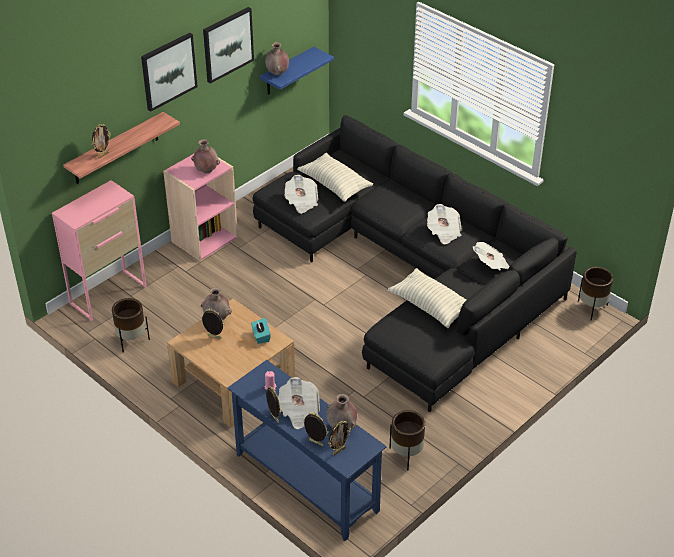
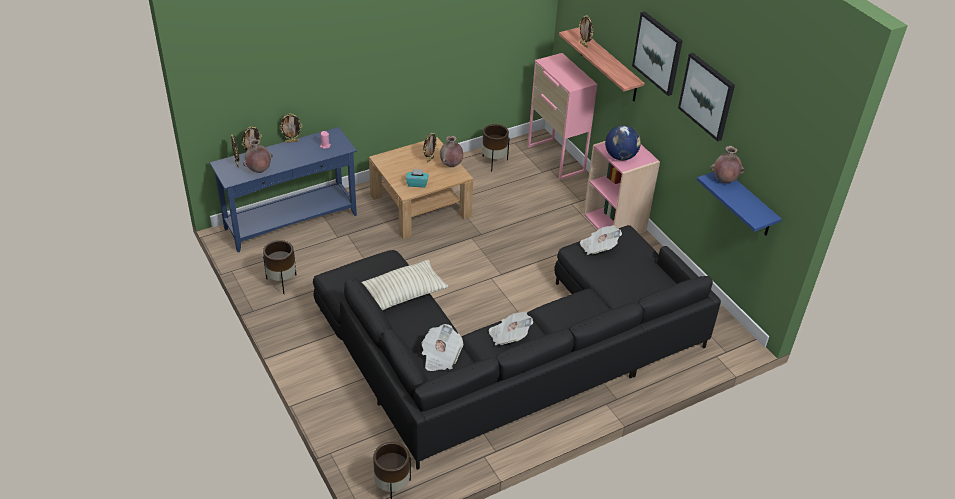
camera: 105 degrees right, 0 degrees up
brown vase [191,139,220,173] -> globe [605,125,641,160]
newspaper [278,377,320,429] -> none
pillow [297,153,373,202] -> none

